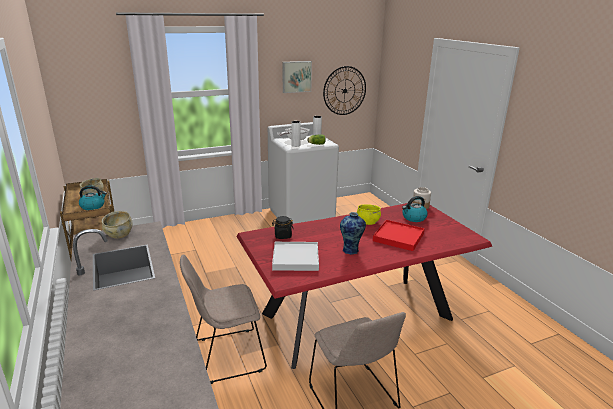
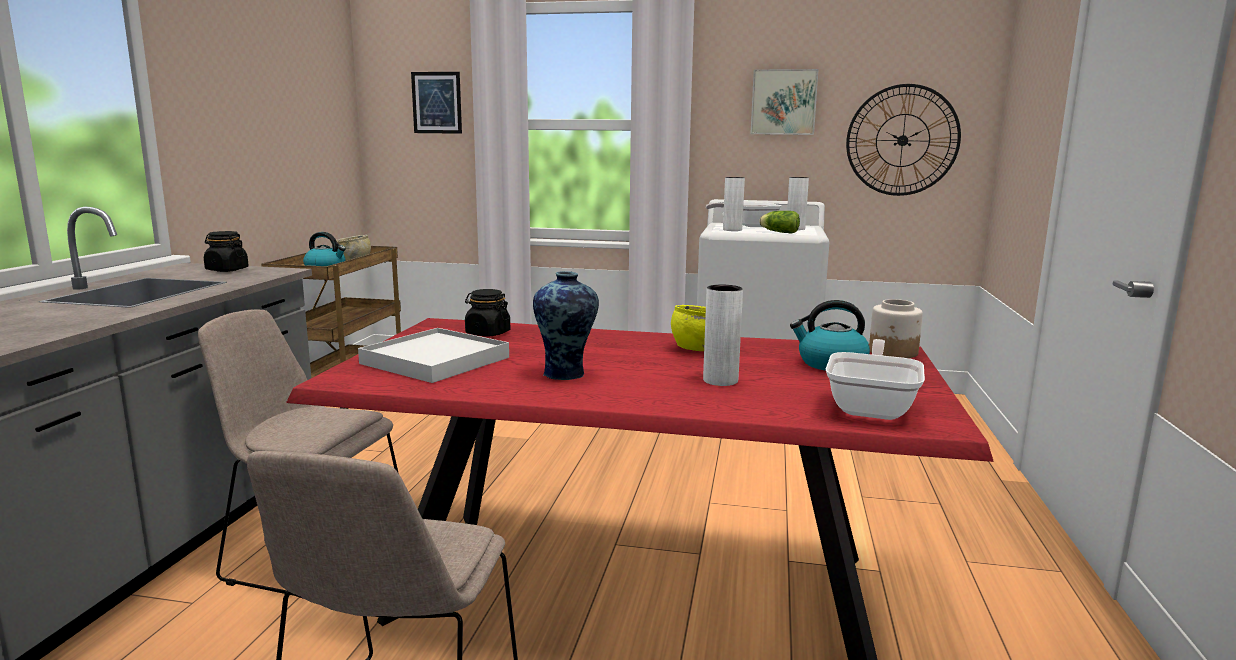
camera: 35 degrees right, 10 degrees down
beige bowl [102,211,133,239] -> black jar [204,231,249,272]
red tray [373,220,425,251] -> white vase [703,285,743,386]
none -> picture [411,72,462,134]
none -> frying pan [826,339,925,420]

